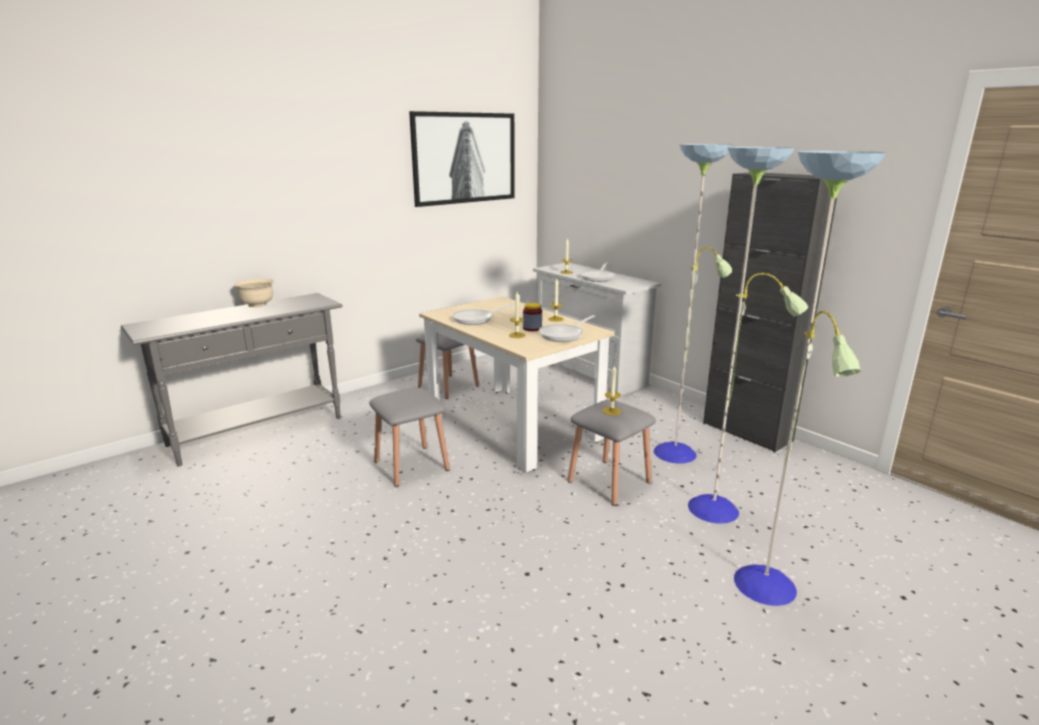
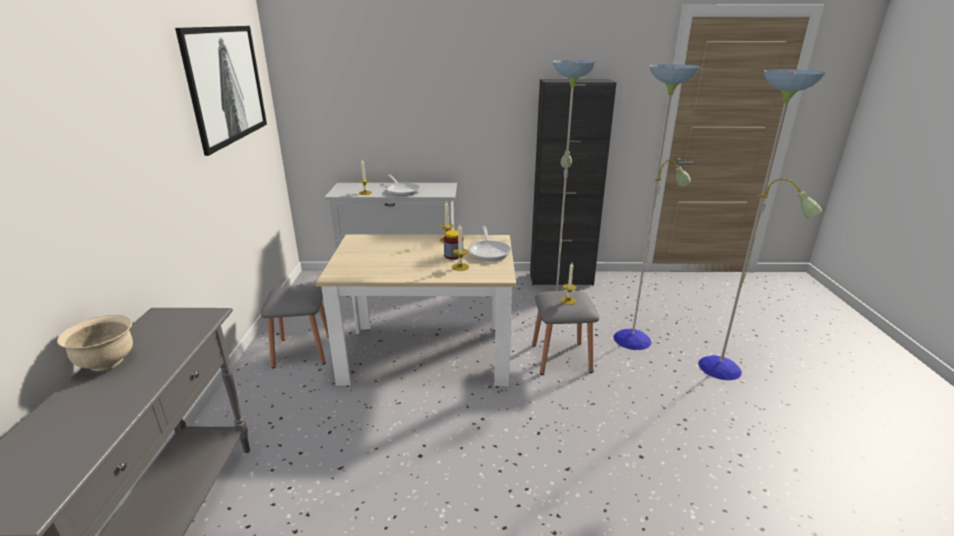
camera: 50 degrees left, 5 degrees up
grey stool [369,388,450,487] -> none
frying pan [452,304,515,325] -> none

